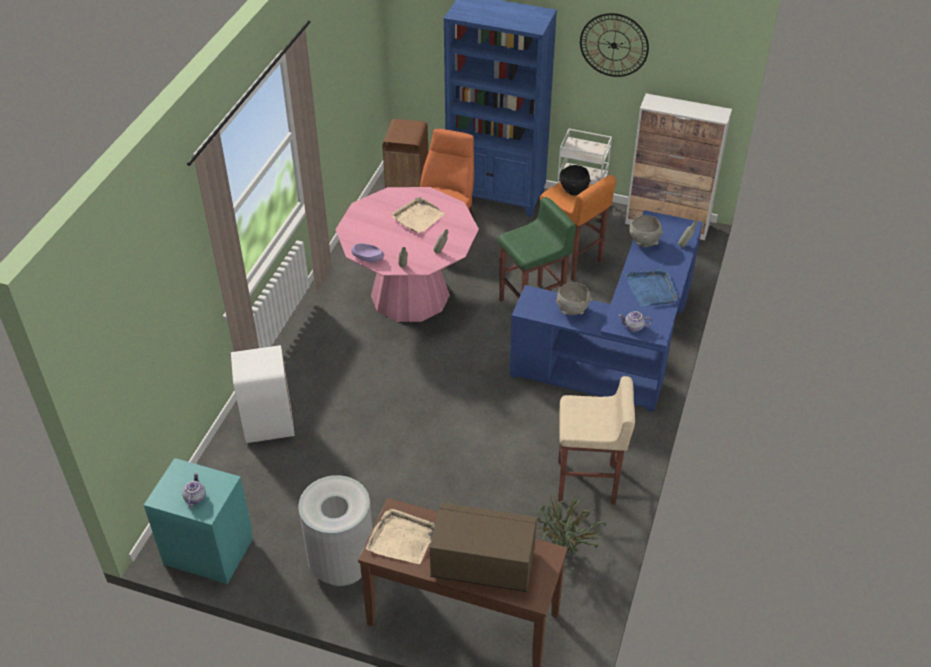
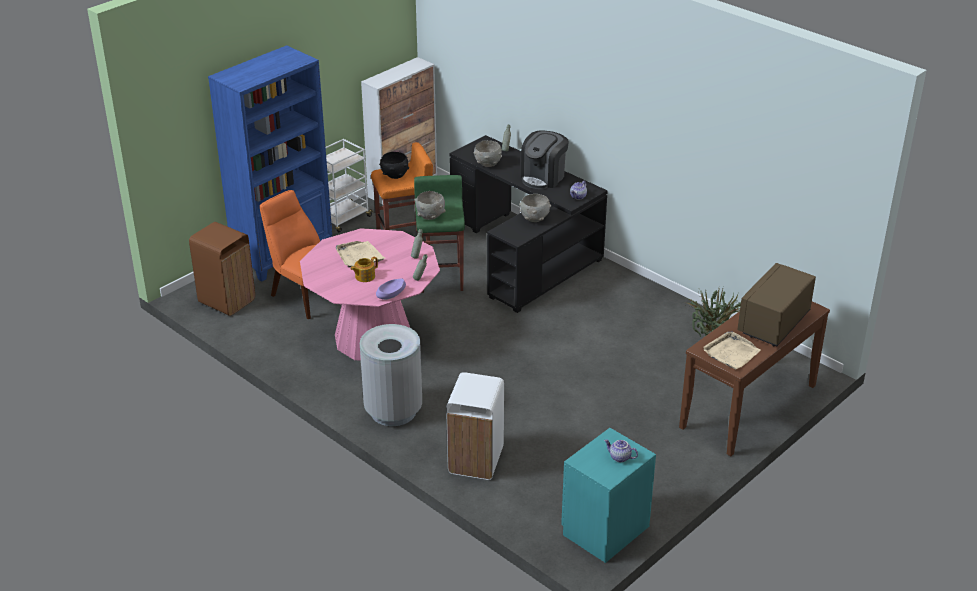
camera: 65 degrees left, 10 degrees down
grey trash can [298,475,373,586] -> grey trash can moved to [360,324,422,426]
blue desk [509,210,703,412] -> black desk [450,135,608,313]
beige stool [558,376,635,504] -> none
wall clock [580,13,649,77] -> none
blue tray [625,269,678,306] -> coffee machine [521,131,569,189]
none -> teapot [351,257,378,282]
none -> grey bowl [414,191,446,220]

